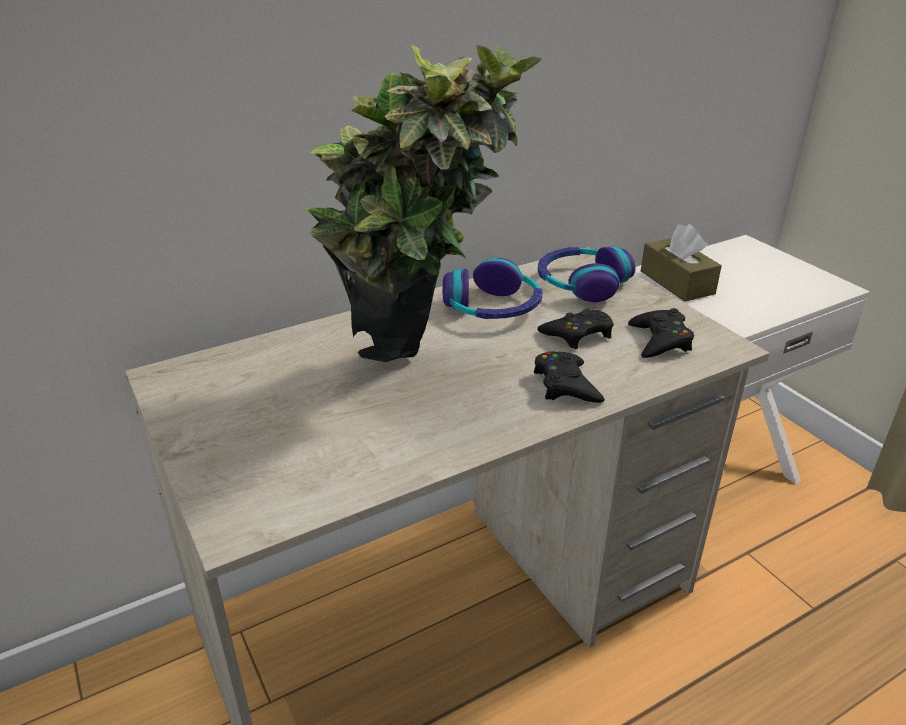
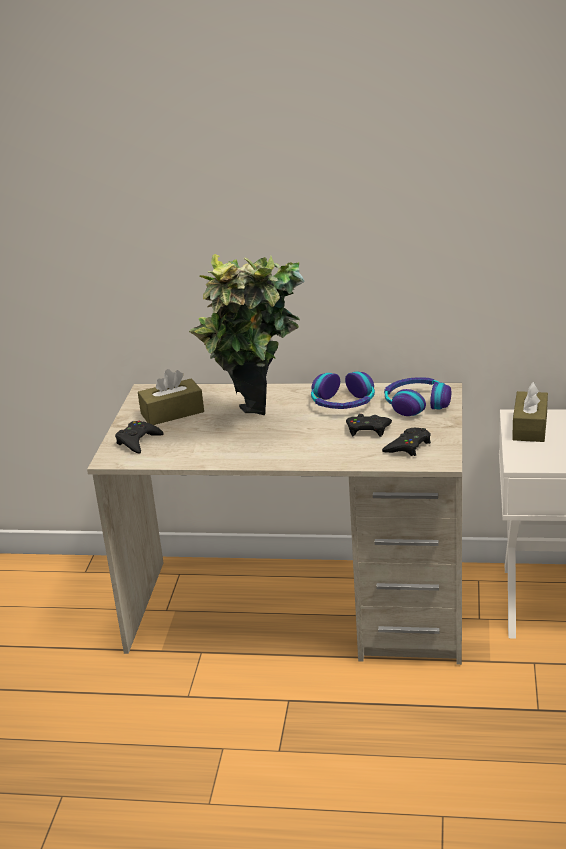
camera: 40 degrees right, 5 degrees down
black game controller [534,351,605,403] -> black game controller moved to [115,421,163,454]
none -> brown tissue box [138,369,204,425]

